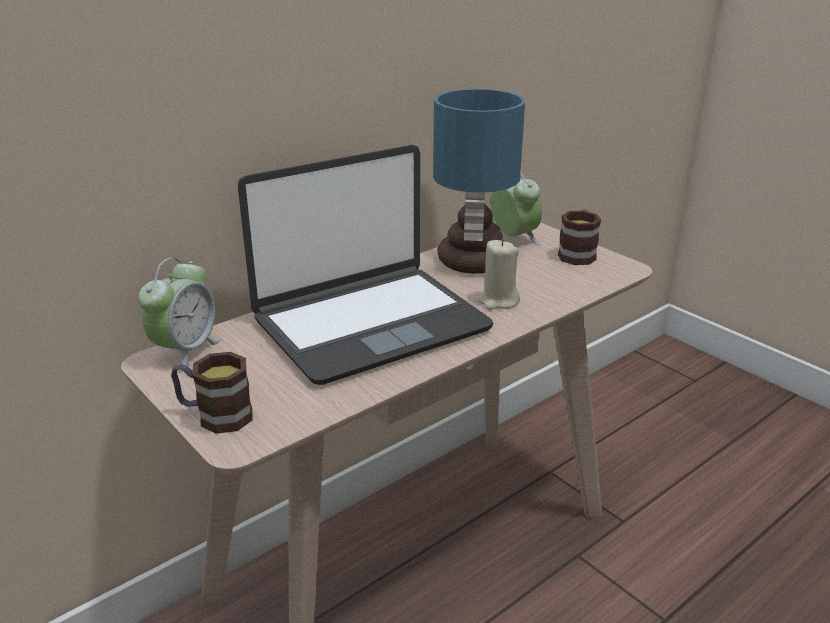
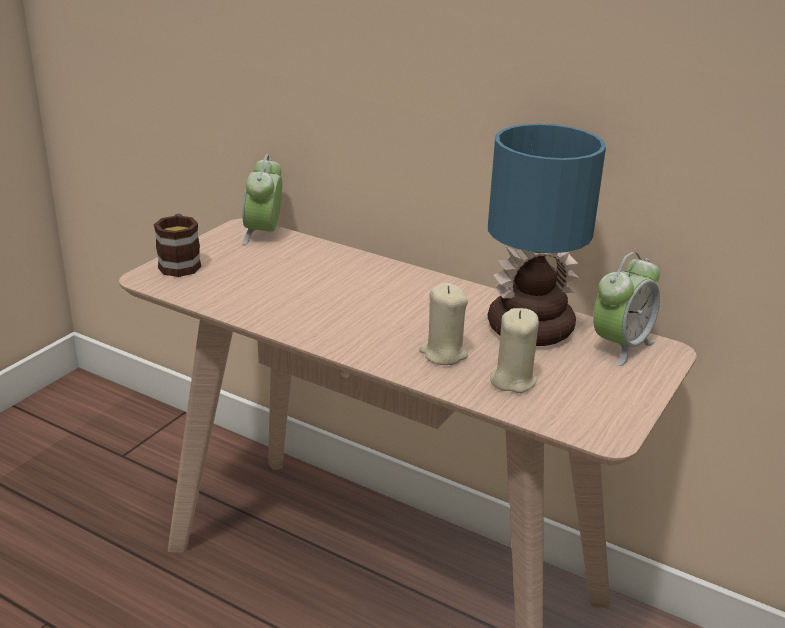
camera: 70 degrees right, 0 degrees up
alarm clock [138,257,221,372] -> alarm clock turned 90 degrees clockwise [243,154,282,245]
laptop [238,145,494,385] -> none
mug [558,209,601,265] -> none
none -> beige candle [490,308,539,393]

